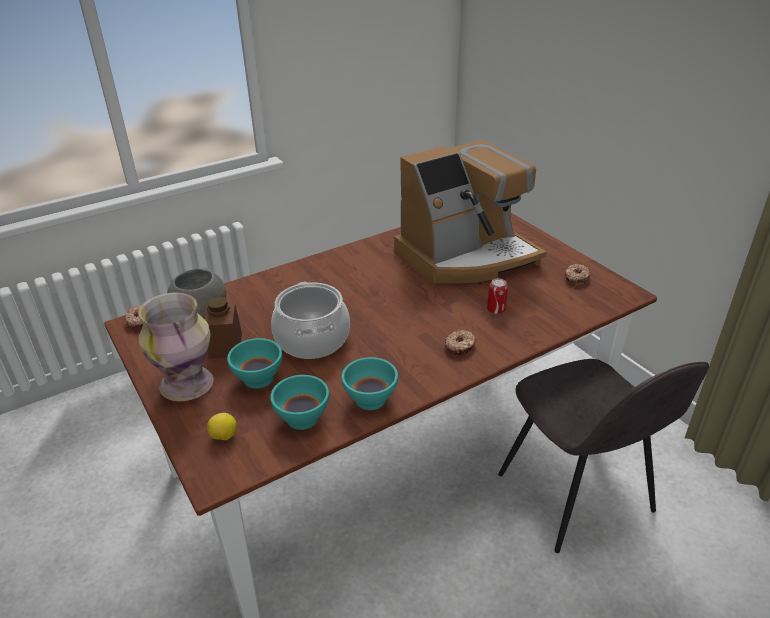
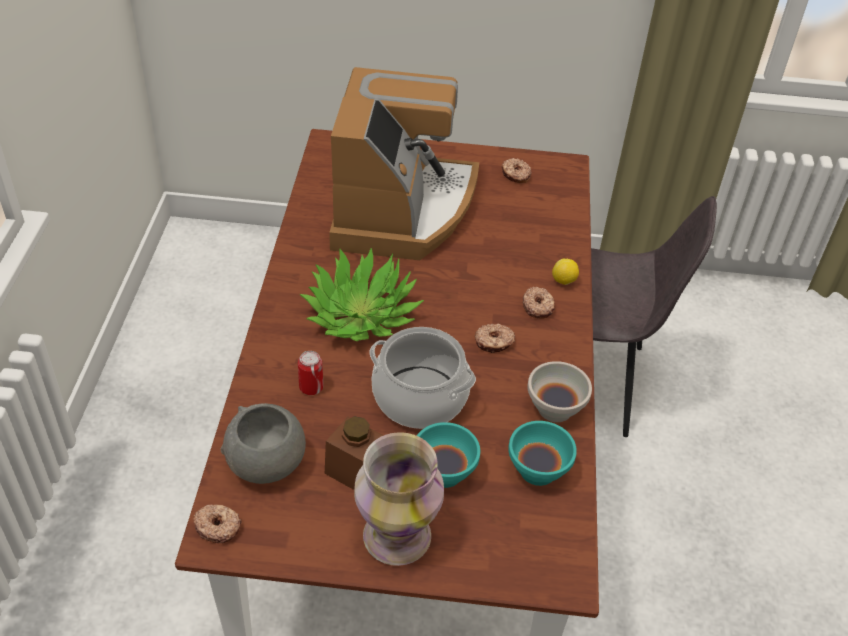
camera: 55 degrees left, 10 degrees up
lemon [207,413,237,440] -> lemon moved to [552,258,579,285]
turquoise bowl [342,357,398,410] -> white bowl [527,361,592,422]
can [487,278,508,314] -> can moved to [298,351,323,395]
none -> potted plant [299,247,424,341]
none -> donut [475,324,515,353]

